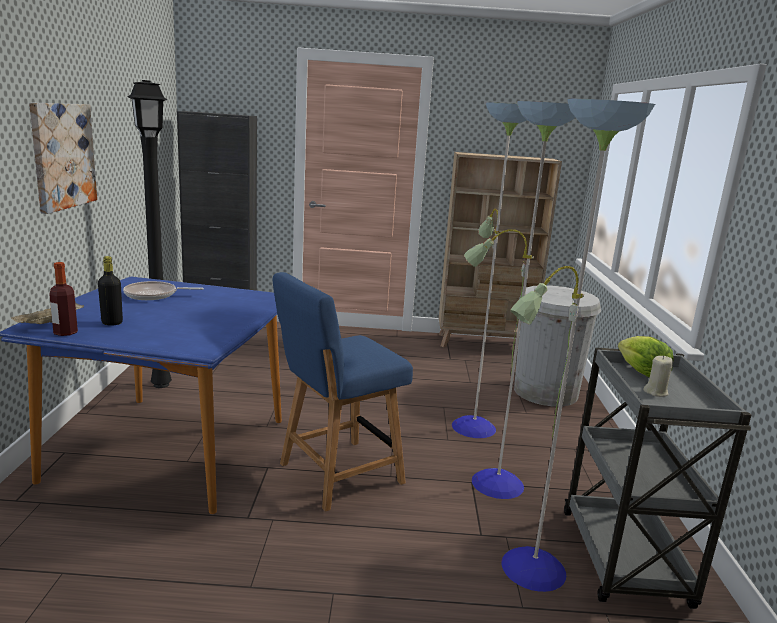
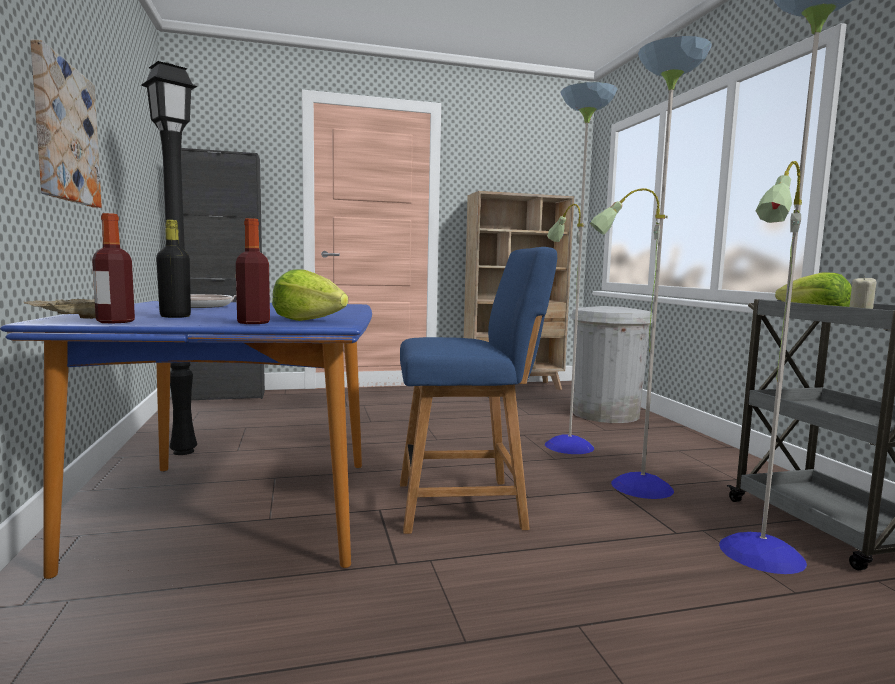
camera: 15 degrees left, 10 degrees down
blue chair [273,272,413,512] -> blue chair turned 135 degrees counterclockwise [400,247,557,534]
none -> bottle [236,218,270,324]
none -> lettuce [272,269,348,321]

